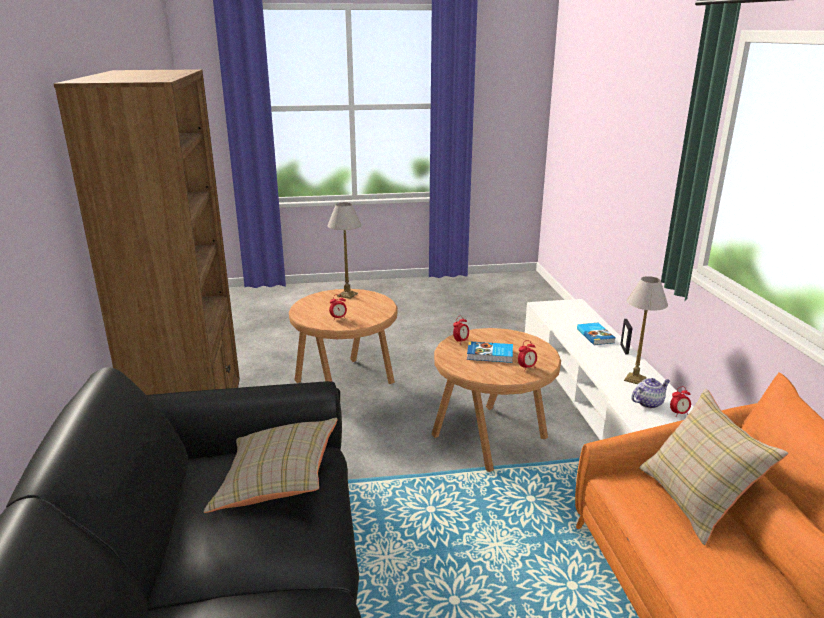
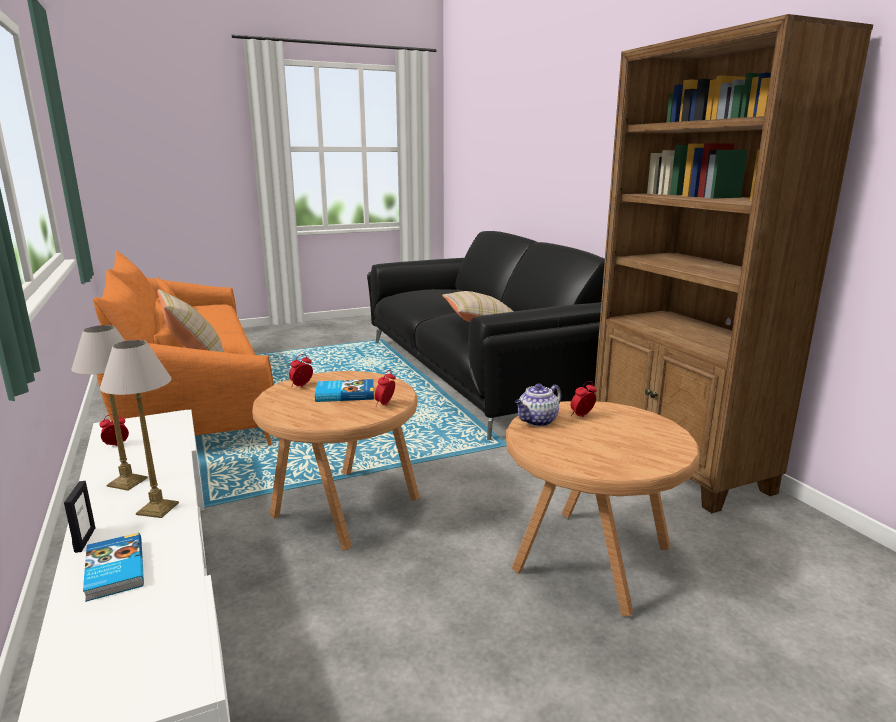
camera: 165 degrees right, 5 degrees down
table lamp [328,202,361,299] -> table lamp moved to [100,340,179,518]
teapot [631,378,670,408] -> teapot moved to [515,383,562,426]

